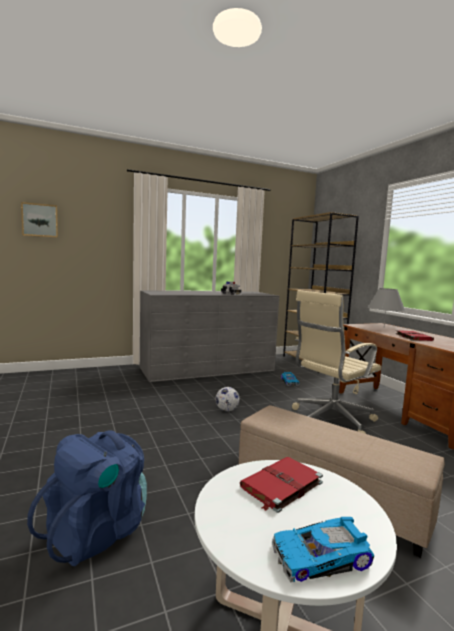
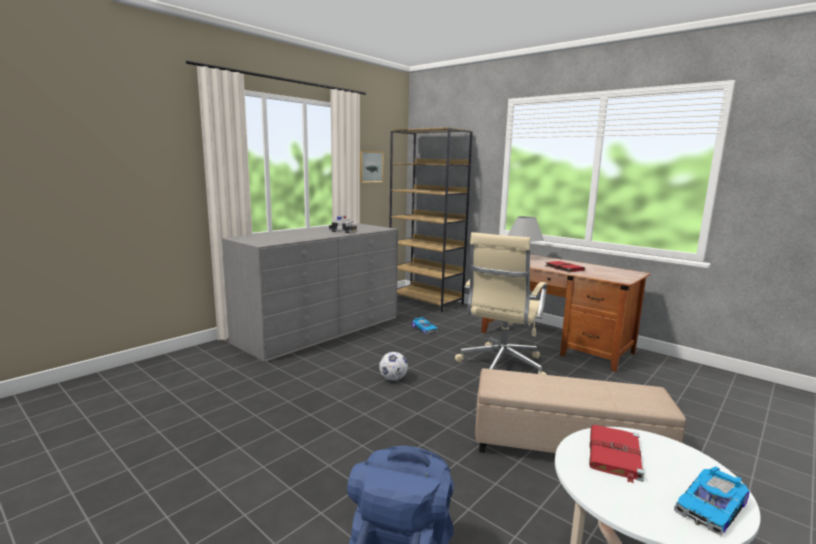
camera: 25 degrees left, 5 degrees up
picture [21,202,58,238] -> picture moved to [360,151,384,183]

